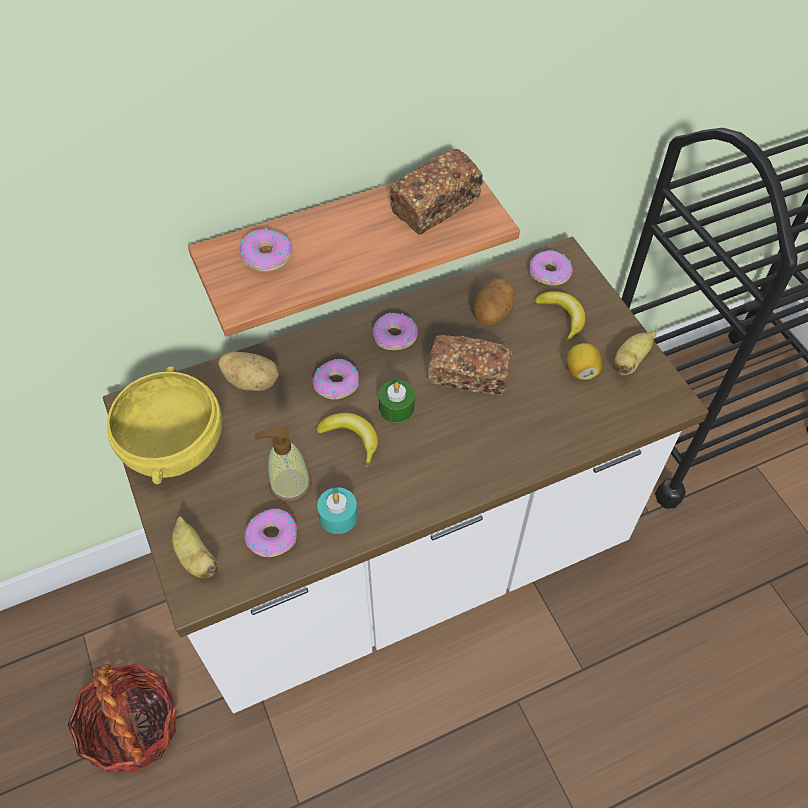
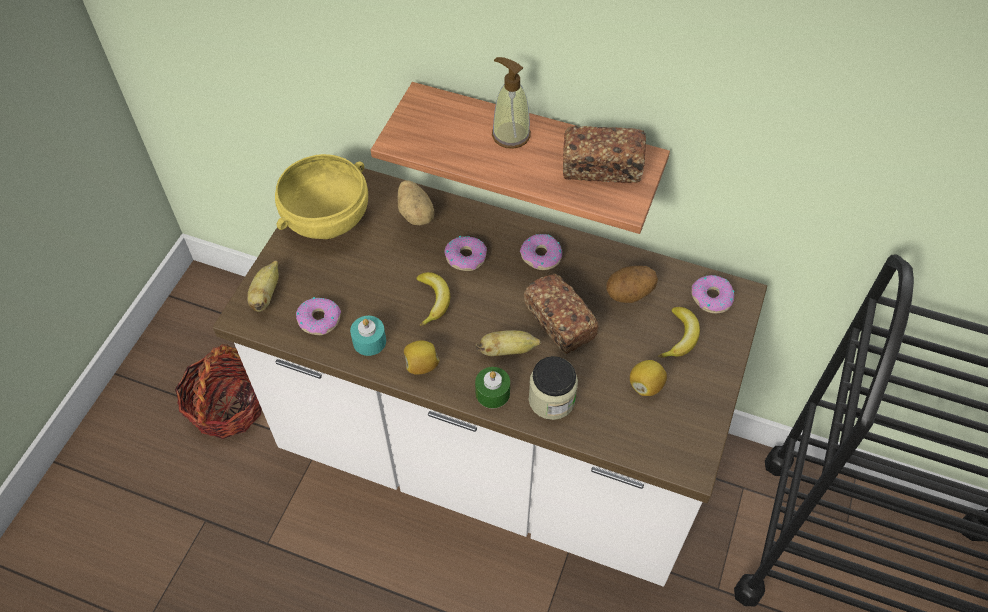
camera: 45 degrees right, 0 degrees up
donut [239,228,293,272] -> none
soap dispenser [255,426,312,503] -> soap dispenser moved to [492,57,531,149]
green candle [379,380,415,423] -> green candle moved to [475,367,510,408]
banana [614,331,656,376] -> banana moved to [475,330,541,356]
none -> lemon [404,340,440,375]
none -> jar [528,356,578,420]

